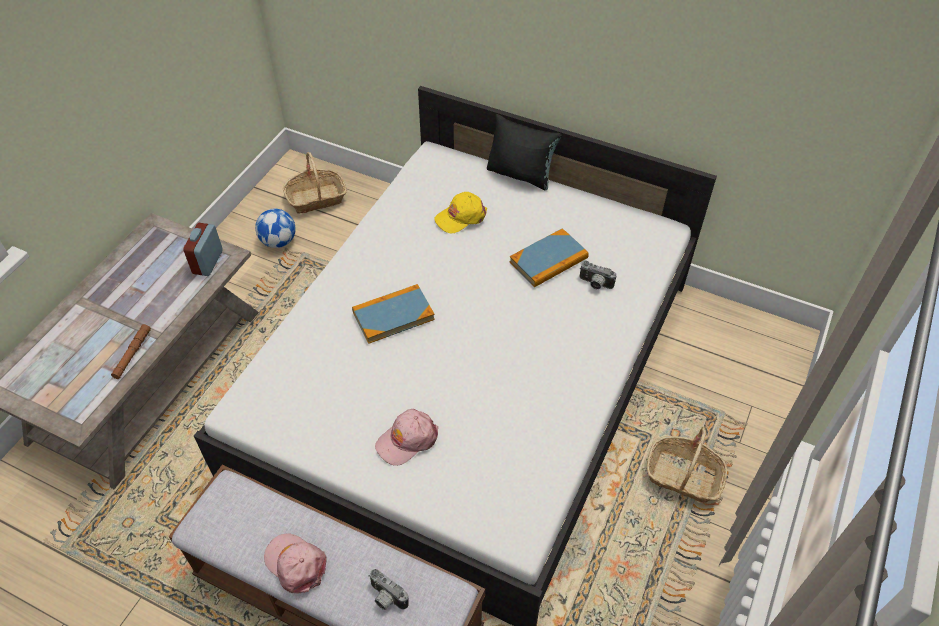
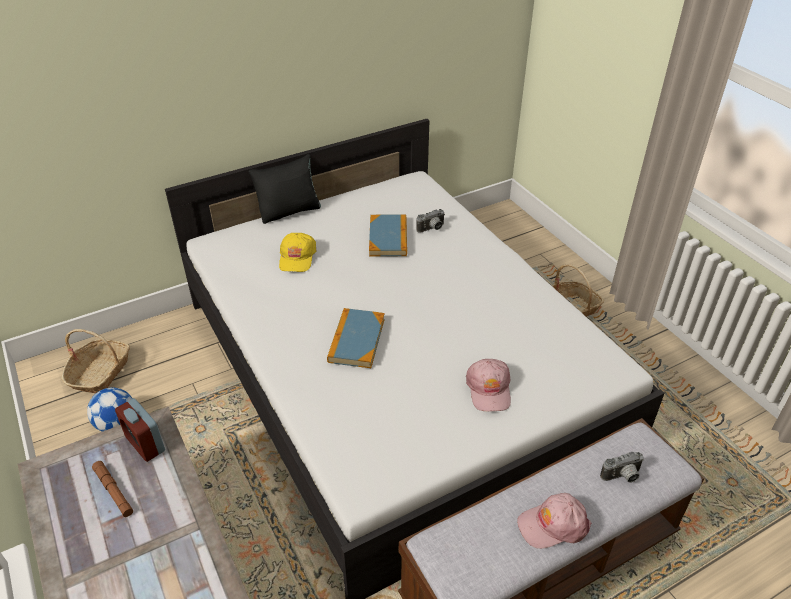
camera: 55 degrees left, 10 degrees down
brown flashlight [111,324,151,379] -> brown flashlight moved to [92,461,133,517]

